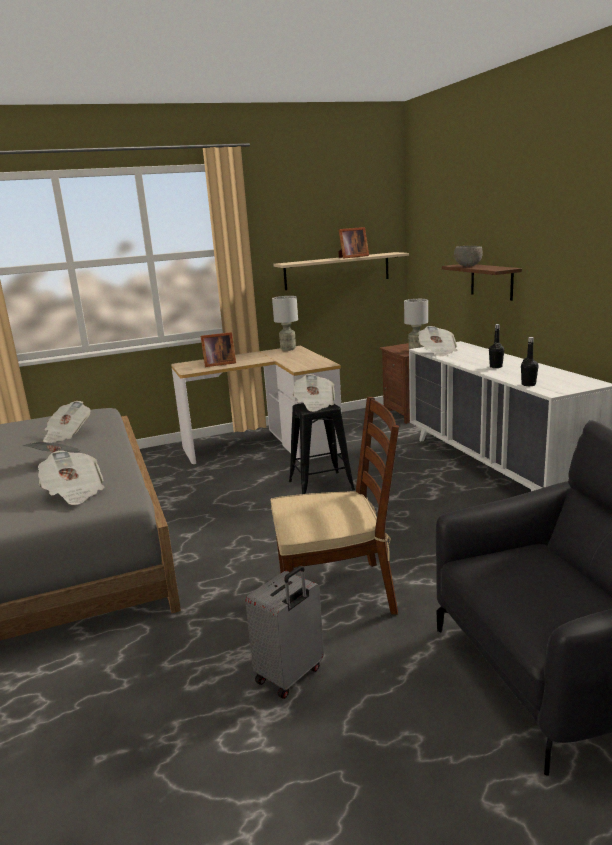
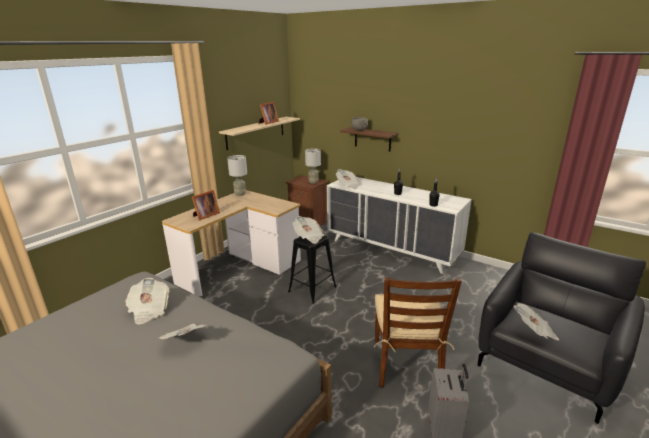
camera: 35 degrees left, 5 degrees up
newspaper [38,450,105,505] -> newspaper moved to [514,303,559,341]
brown chair [270,397,399,615] -> brown chair turned 135 degrees clockwise [374,277,462,388]

